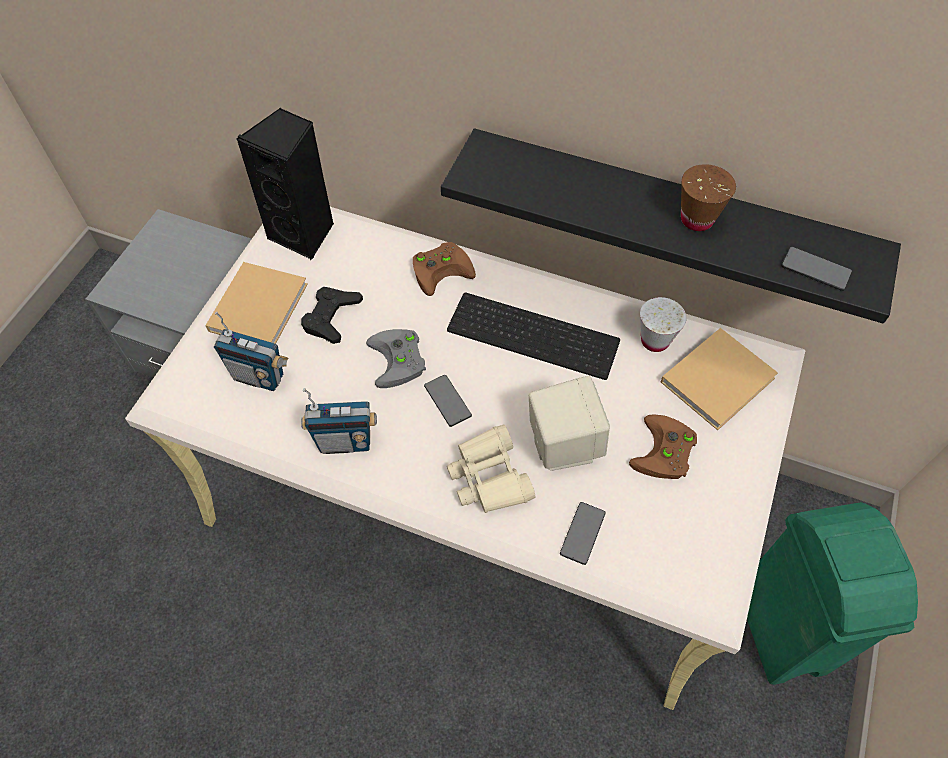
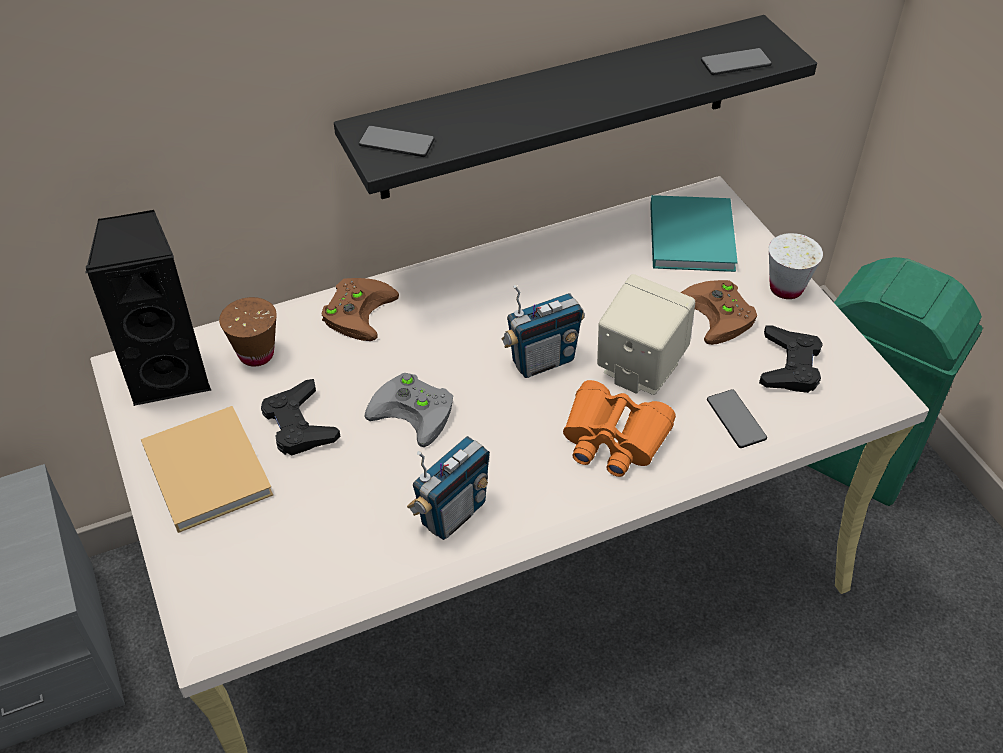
camera: 45 degrees left, 10 degrees down
radio [214,312,288,391] -> radio moved to [501,285,585,378]
phone [424,375,472,427] -> phone moved to [359,126,435,157]
keyboard [447,292,620,380] -> none
beige binoculars [447,424,535,513] -> orange binoculars [563,380,676,477]
white cup [640,297,687,352] -> white cup moved to [769,233,823,299]
beige book [661,328,778,430] -> turquoise book [650,195,738,272]
brown cup [681,164,736,231] -> brown cup moved to [219,297,277,367]
none -> black game controller [759,325,823,393]

